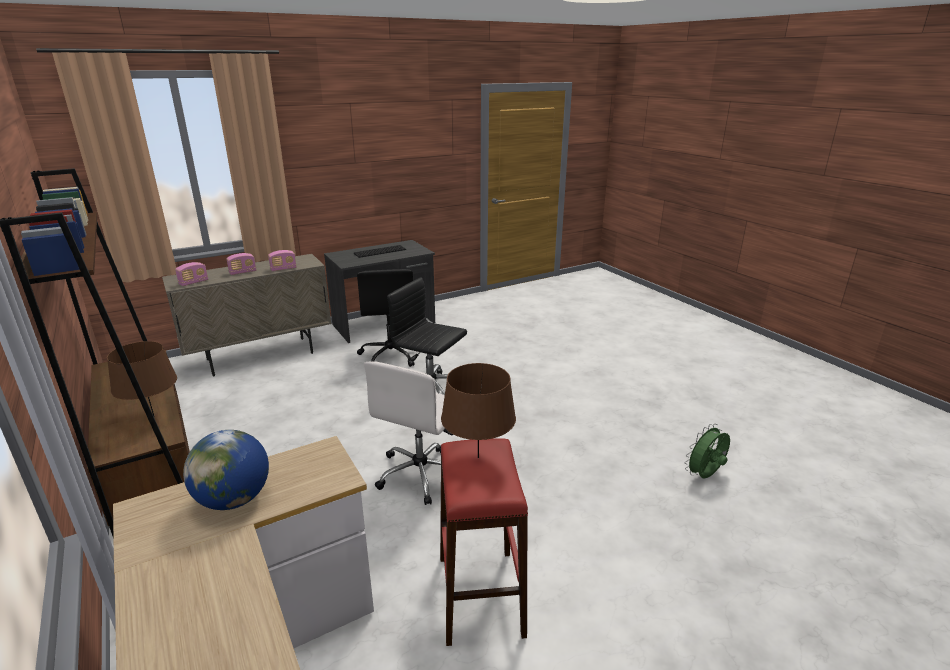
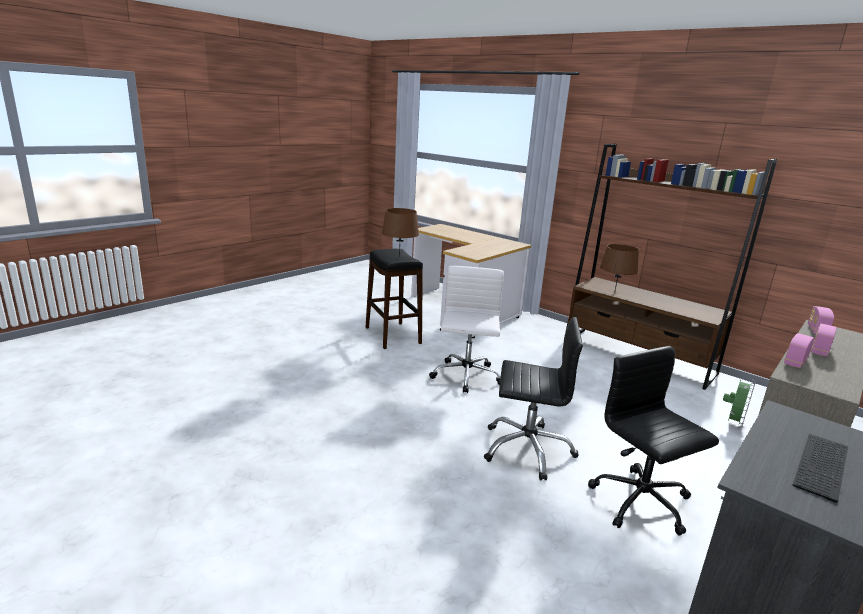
camera: 160 degrees right, 5 degrees down
globe [183,430,269,510] -> none
red stool [440,438,528,646] -> black stool [366,249,423,349]
green fan [684,424,730,478] -> green fan moved to [723,379,756,428]

